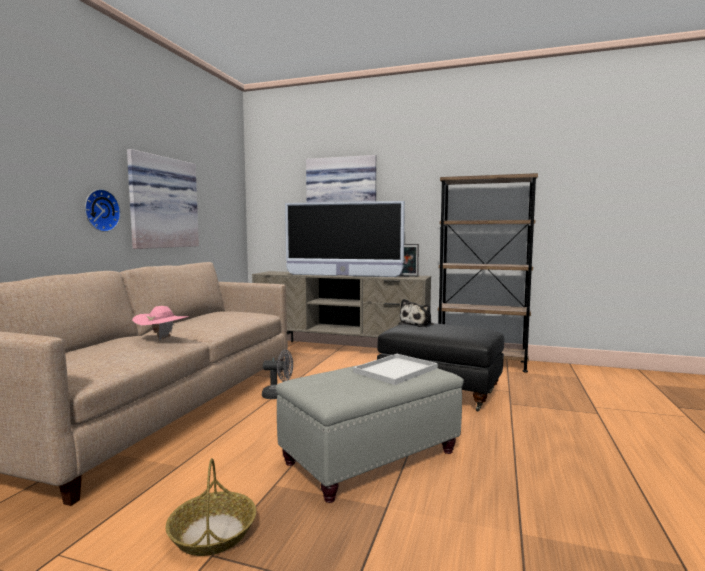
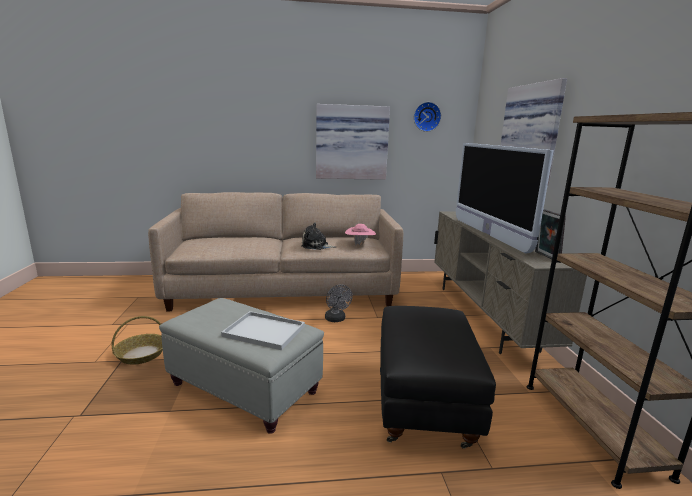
camera: 65 degrees right, 10 degrees up
wall clock [85,189,121,232] -> wall clock moved to [414,102,441,132]
pink hat [132,306,189,341] -> pink hat moved to [345,224,376,246]
plush toy [398,299,434,327] -> plush toy moved to [301,223,336,250]

